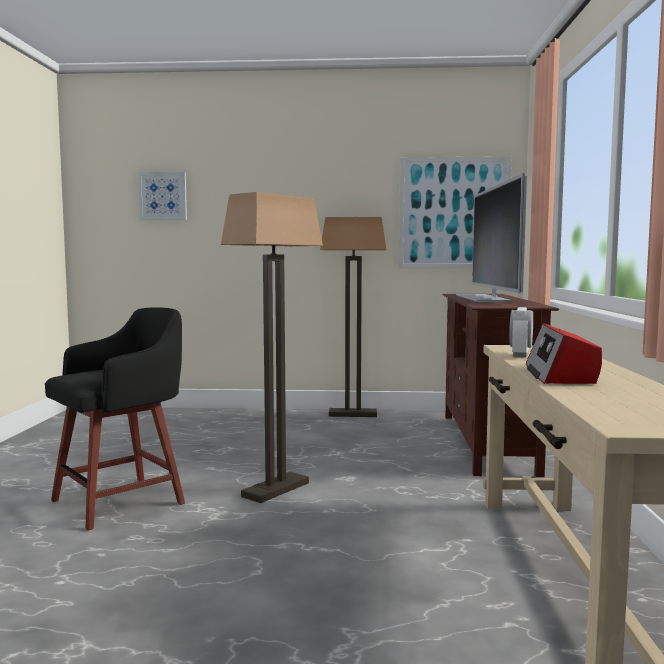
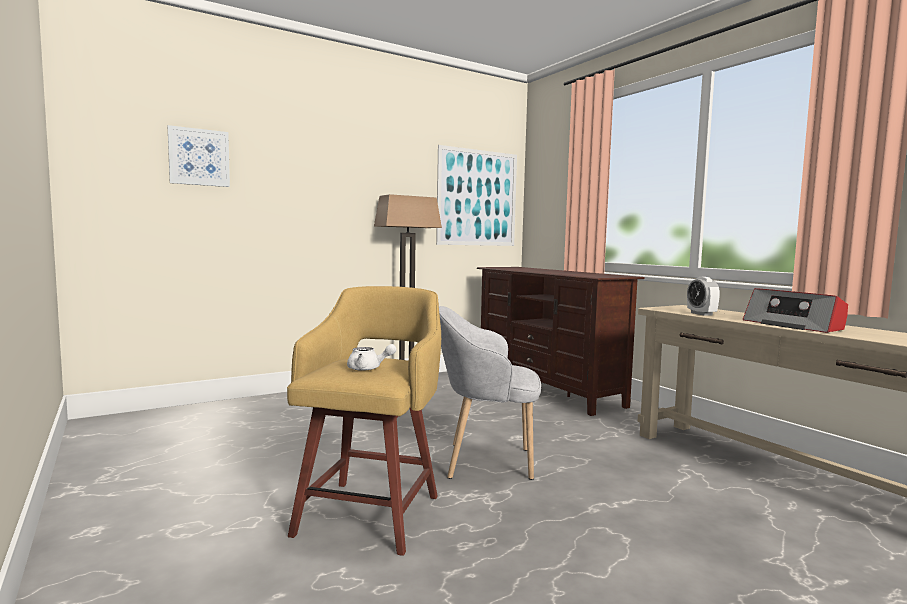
camera: 35 degrees left, 0 degrees up
black stool [45,307,185,531] -> yellow stool [287,286,441,556]
floor lamp [221,192,323,503] -> grey armchair [439,306,541,480]
television [456,173,527,302] -> none
none -> white teapot [347,344,396,371]

